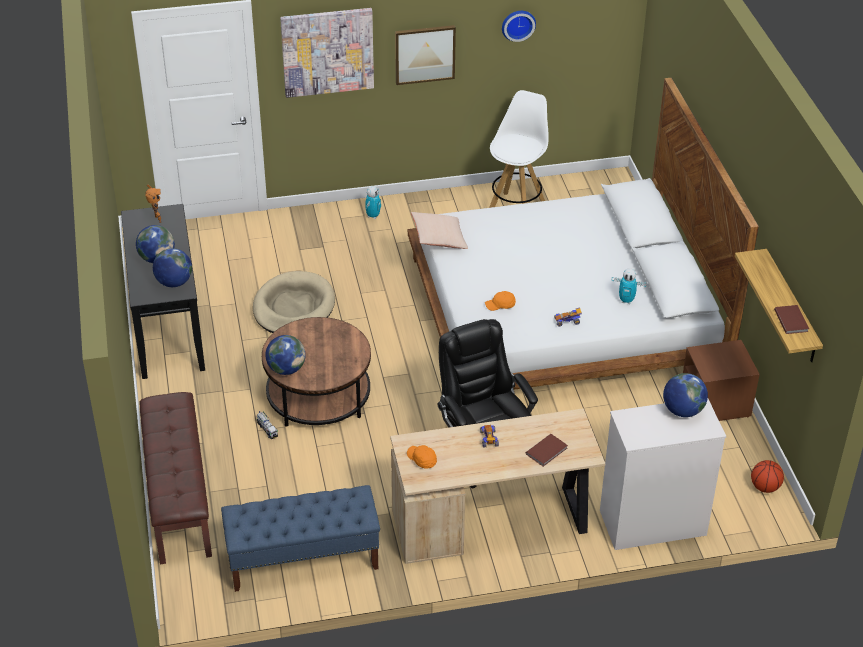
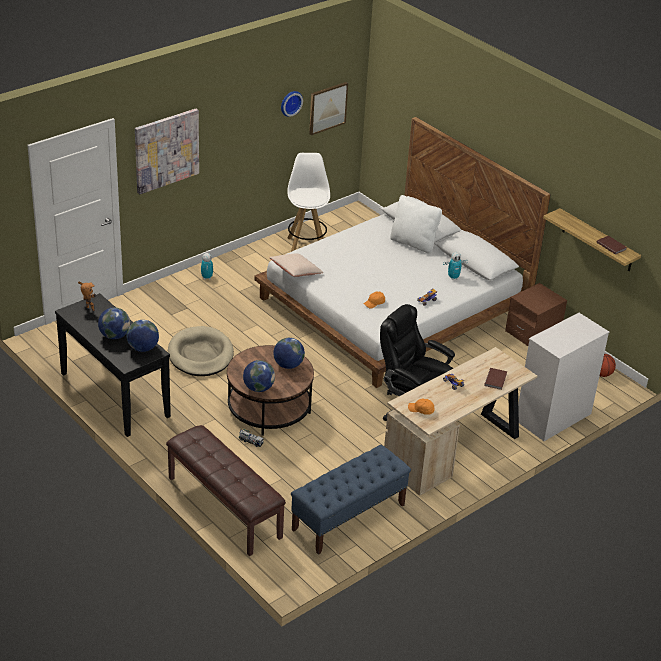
camera: 30 degrees left, 5 degrees down
picture [395,25,456,85] -> picture moved to [309,82,348,135]
globe [663,373,708,417] -> globe moved to [273,338,305,369]
none -> white pillow [390,195,442,253]

